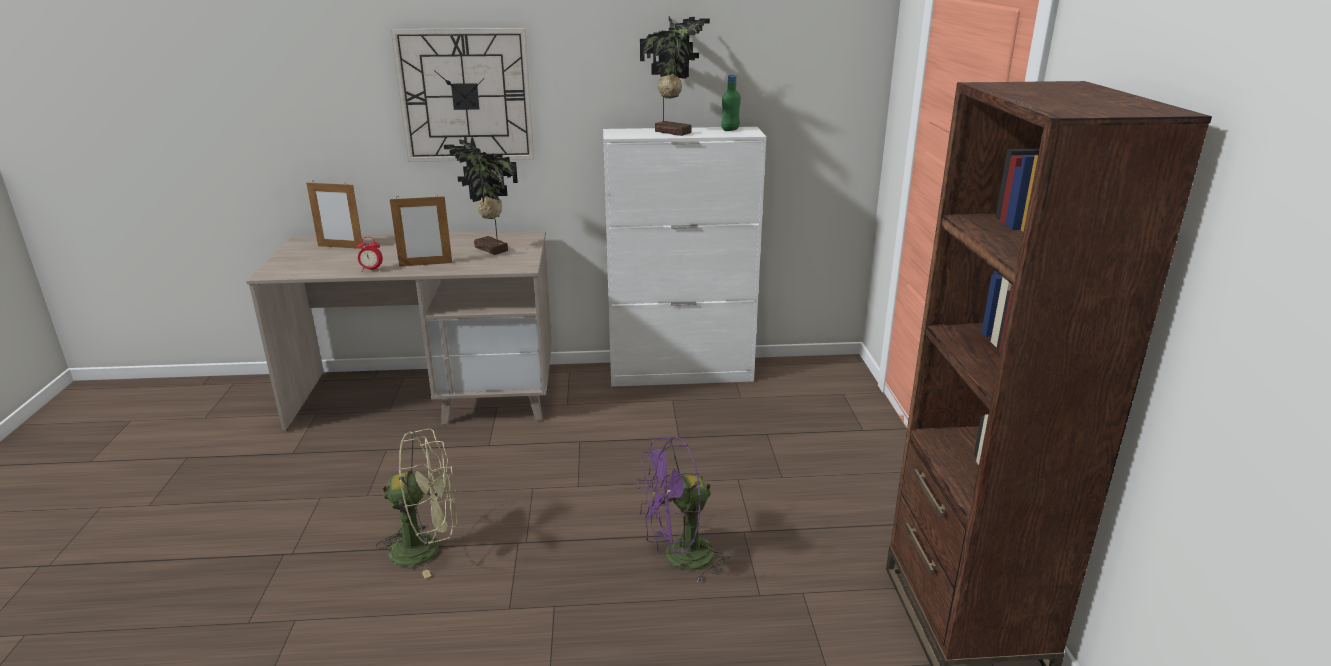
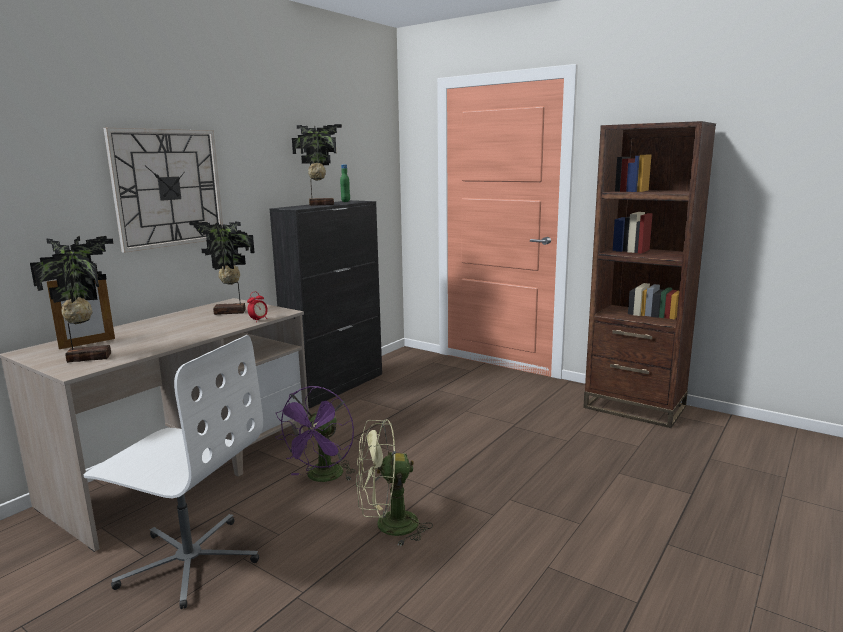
camera: 50 degrees left, 10 degrees down
alarm clock [357,237,383,272] -> alarm clock moved to [247,292,268,322]
green fan [376,429,458,578] -> green fan turned 135 degrees counterclockwise [356,419,433,547]
picture frame [390,194,452,267] -> none
white cabinet [603,127,766,387] -> black cabinet [270,200,382,409]
purple fan [637,437,731,583] -> purple fan moved to [275,386,356,482]
none -> potted plant [30,236,114,363]
none -> white office chair [83,335,263,609]

